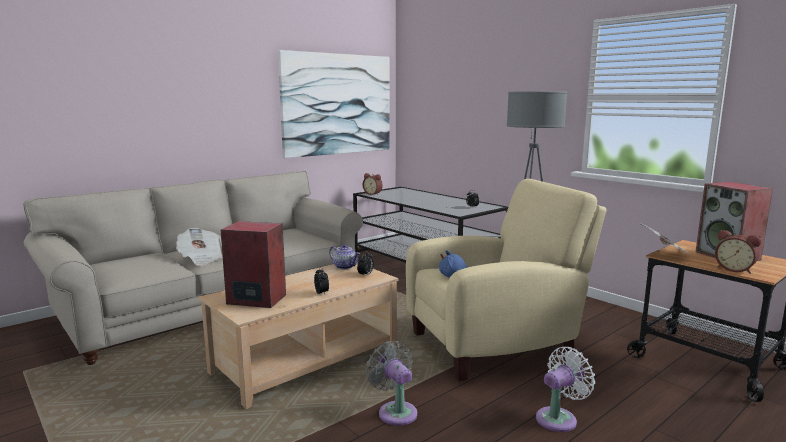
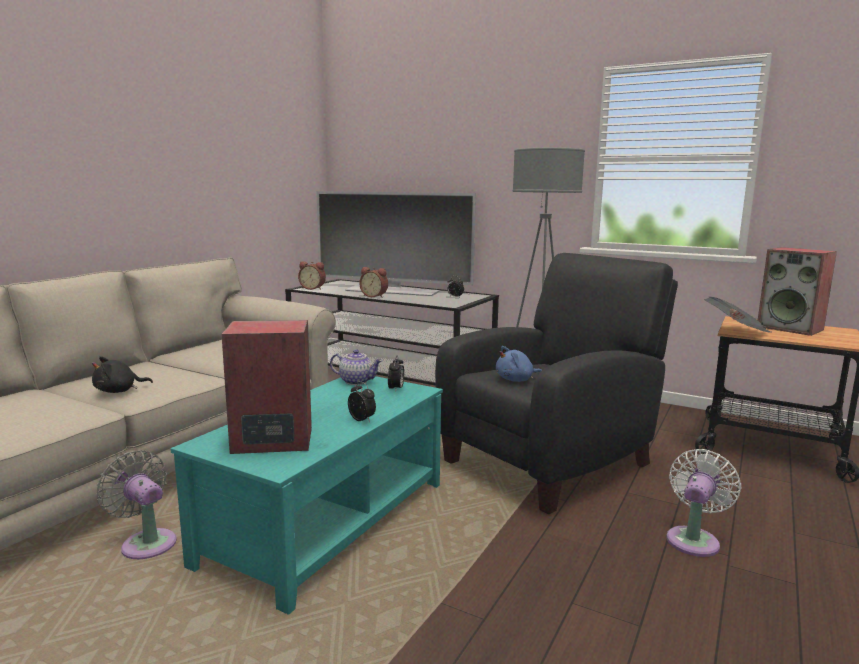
camera: 20 degrees left, 0 degrees up
newspaper [176,228,223,266] -> black plush toy [92,356,153,393]
beige coffee table [199,263,399,409] -> turquoise coffee table [171,376,443,615]
picture [278,50,390,158] -> none
grey fan [366,341,417,426] -> grey fan moved to [96,450,177,559]
beige armchair [406,179,606,381] -> black armchair [435,253,678,514]
alarm clock [715,230,761,274] -> alarm clock moved to [359,267,388,298]
none -> television [317,191,476,296]

